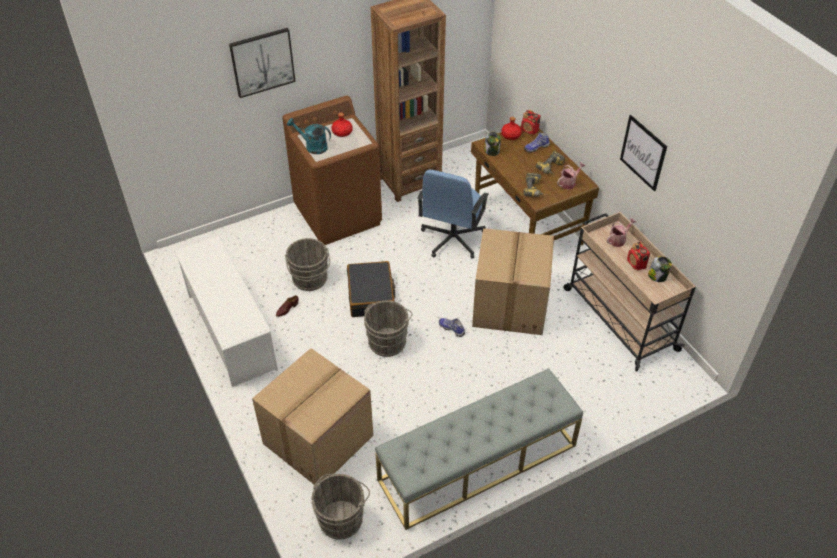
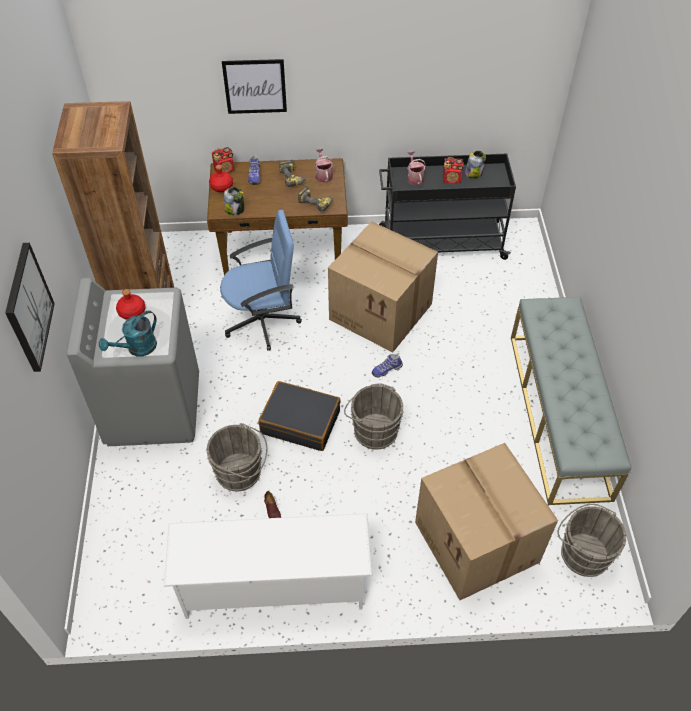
camera: 65 degrees left, 5 degrees up
brown washing machine [282,96,382,245] -> grey washing machine [66,278,199,446]
blue office chair [417,170,489,259] -> blue office chair turned 60 degrees counterclockwise [220,210,302,350]
beige cart [563,212,696,372] -> black cart [379,154,516,260]
picture [620,115,667,191] -> picture moved to [222,59,287,114]

